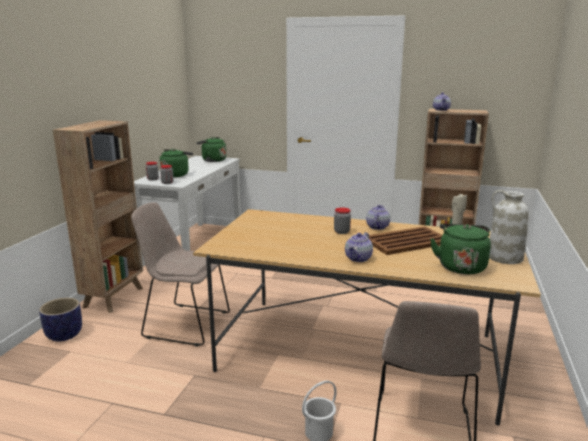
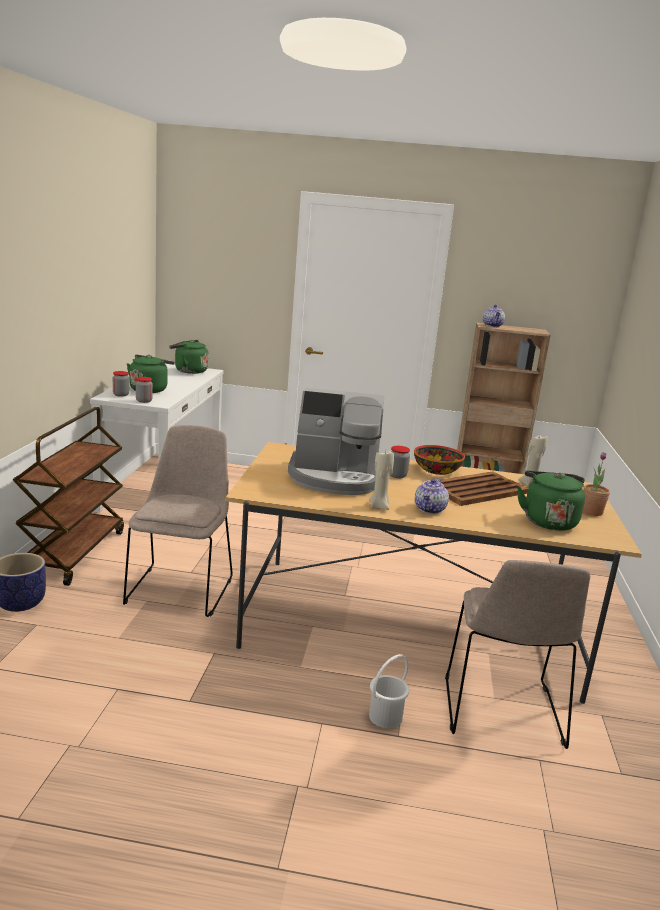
camera: 10 degrees left, 0 degrees up
brown bookcase [53,120,143,313] -> brown cart [13,407,124,586]
beige chair [131,202,230,347] -> beige chair turned 90 degrees clockwise [123,425,233,617]
teapot [366,205,390,230] -> bowl [414,445,465,475]
white vase [489,190,529,264] -> potted plant [582,452,610,516]
none -> coffee machine [288,388,384,495]
none -> beige candle [369,450,394,510]

